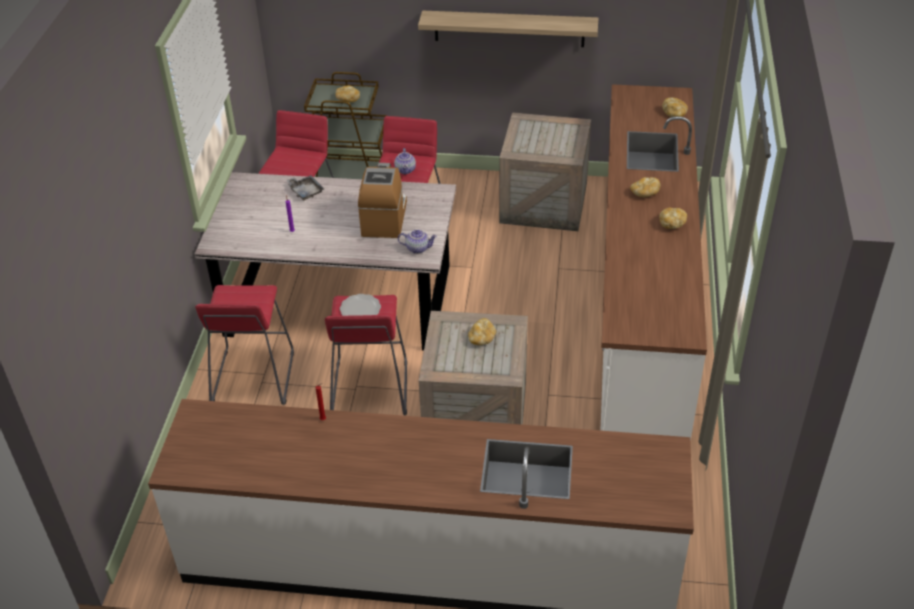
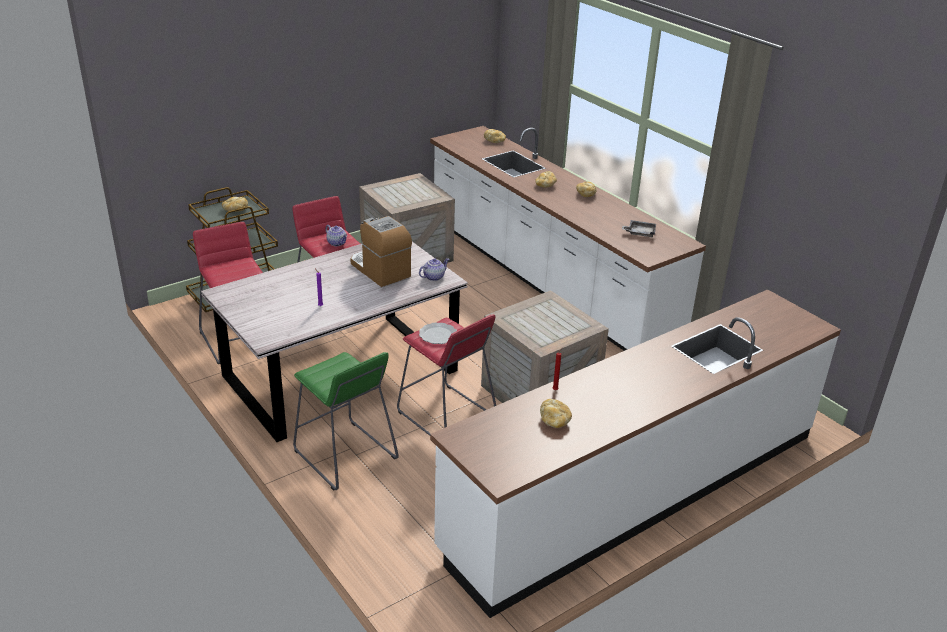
camera: 45 degrees left, 10 degrees down
red stool [195,285,294,405] -> green stool [293,352,399,491]
grey tray [287,175,324,201] -> grey tray moved to [622,220,656,237]
shelf [418,10,598,47] -> none
bread [468,318,496,345] -> bread moved to [540,399,572,428]

